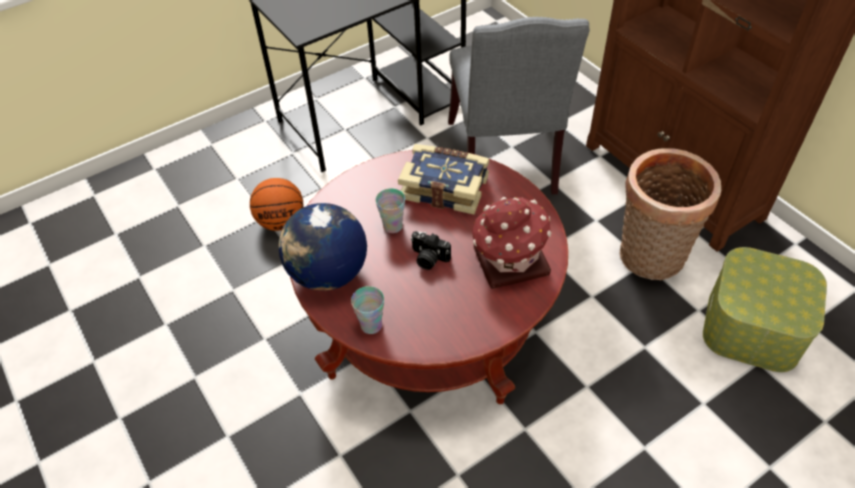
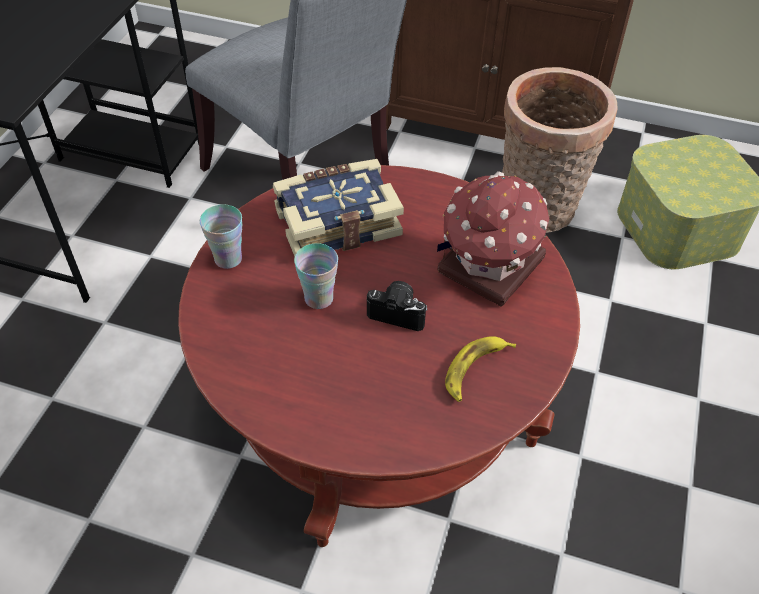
camera: 40 degrees left, 0 degrees up
basketball [250,178,303,231] -> none
globe [278,203,367,291] -> none
cup [351,286,384,334] -> cup moved to [200,204,242,269]
camera [411,231,451,270] -> camera turned 150 degrees counterclockwise [367,281,428,331]
none -> banana [445,336,516,402]

